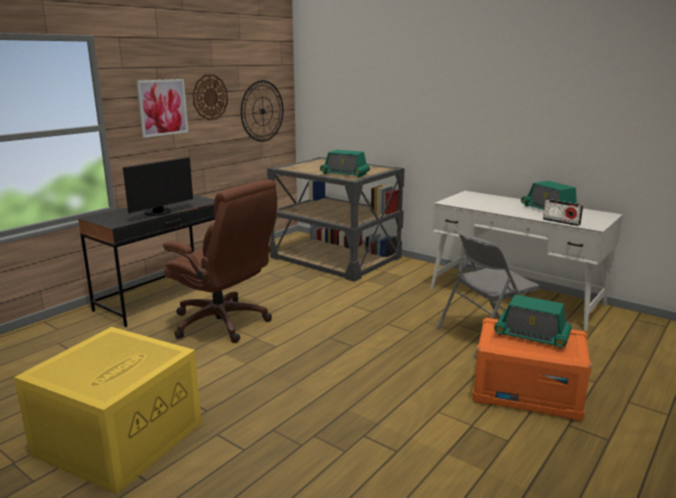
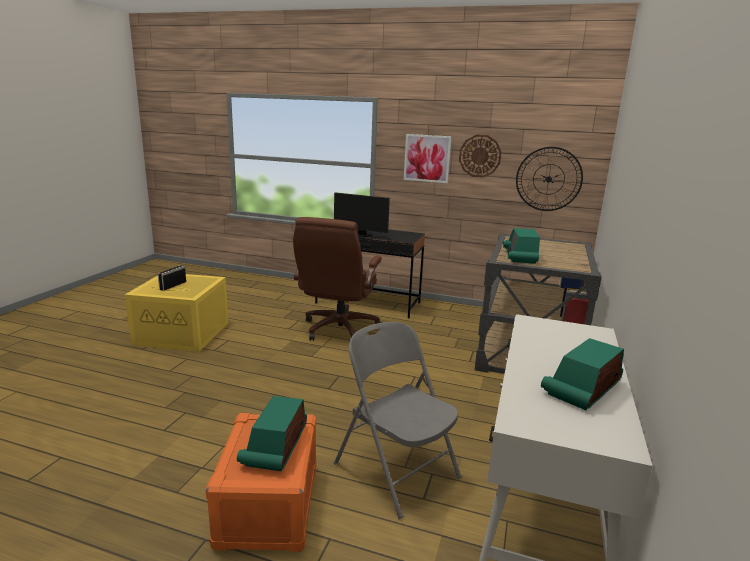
camera: 70 degrees right, 0 degrees up
radio [543,199,583,226] -> radio moved to [158,265,186,291]

